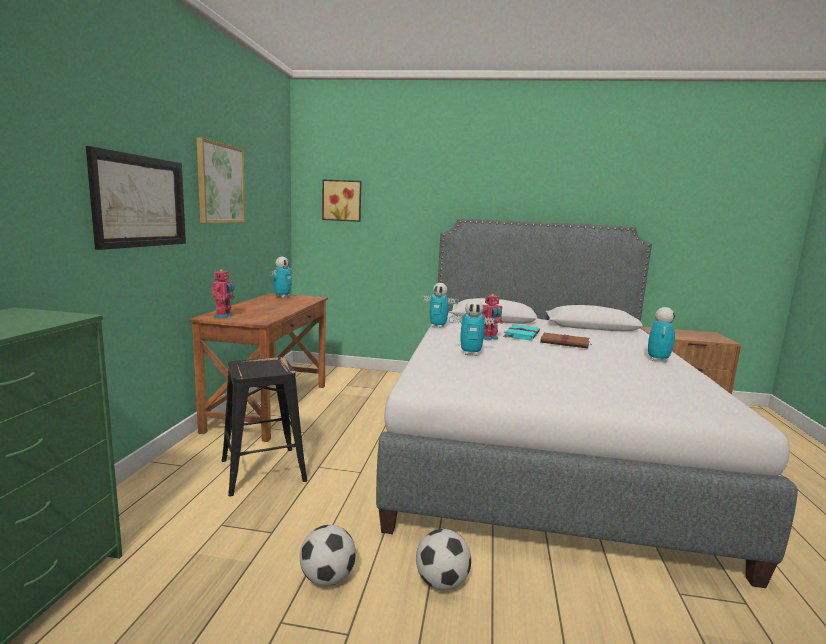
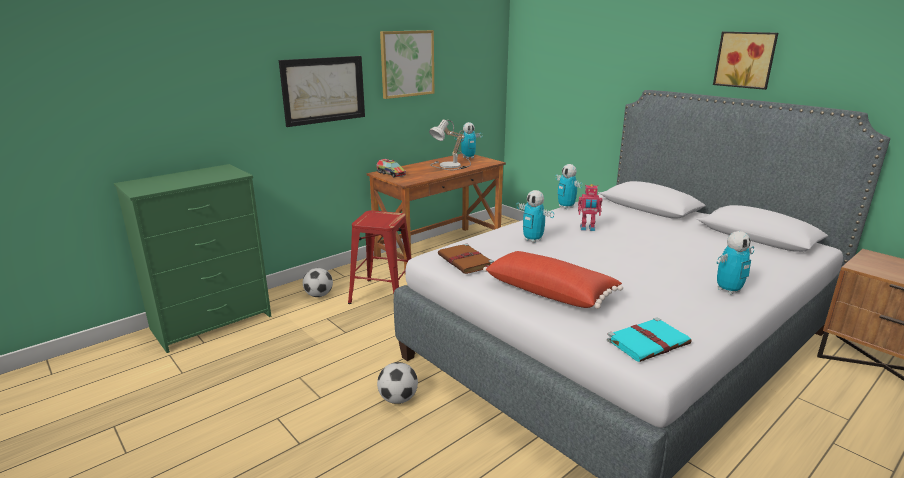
camera: 40 degrees right, 10 degrees up
toy robot [212,269,235,318] -> toy truck [376,159,406,177]
black stool [222,357,307,496] -> red stool [348,211,411,304]
football [300,525,356,586] -> football moved to [303,268,333,297]
picture [322,180,361,222] -> picture moved to [713,32,778,90]
turquoise book [503,324,540,340] -> turquoise book moved to [607,317,692,362]
brown book [540,332,593,349] -> brown book moved to [438,244,494,274]
none -> table lamp [429,119,471,170]
none -> red pillow [483,251,623,309]

